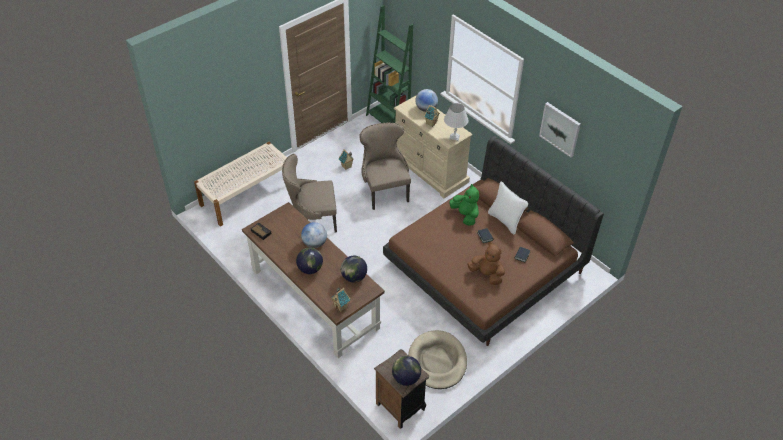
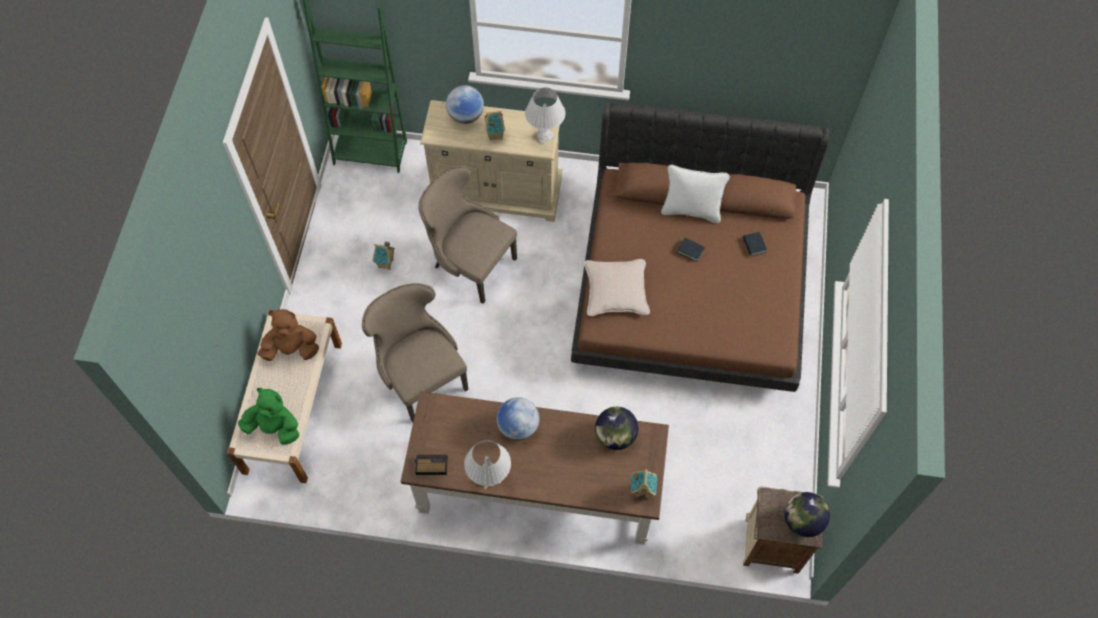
camera: 40 degrees left, 15 degrees up
beige chair [282,154,337,232] -> beige chair turned 105 degrees clockwise [362,283,468,422]
globe [296,248,323,274] -> none
black nightstand [374,349,429,429] -> beige nightstand [743,486,824,573]
beige dog bed [408,330,467,389] -> none
green plush toy [449,184,479,226] -> green plush toy moved to [238,388,299,445]
brown plush toy [467,242,505,285] -> brown plush toy moved to [258,309,319,361]
picture [539,102,581,157] -> none
none -> white table lamp [464,440,511,489]
none -> beige pillow [584,259,650,316]

